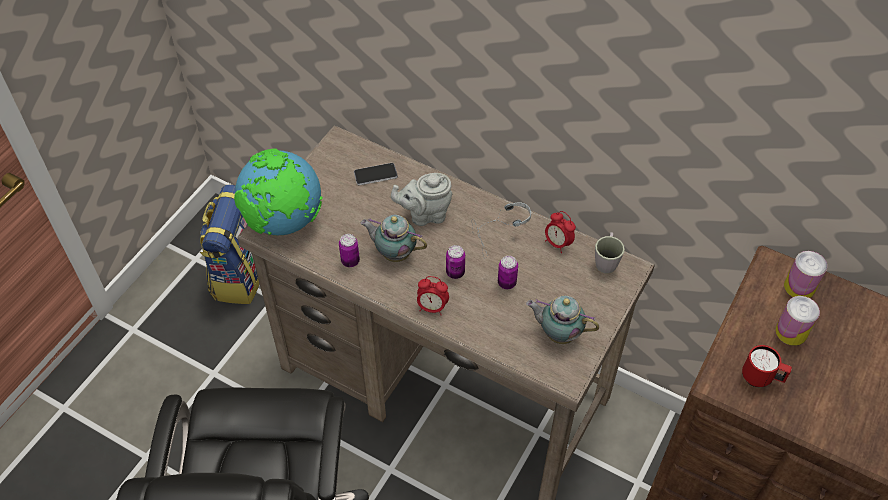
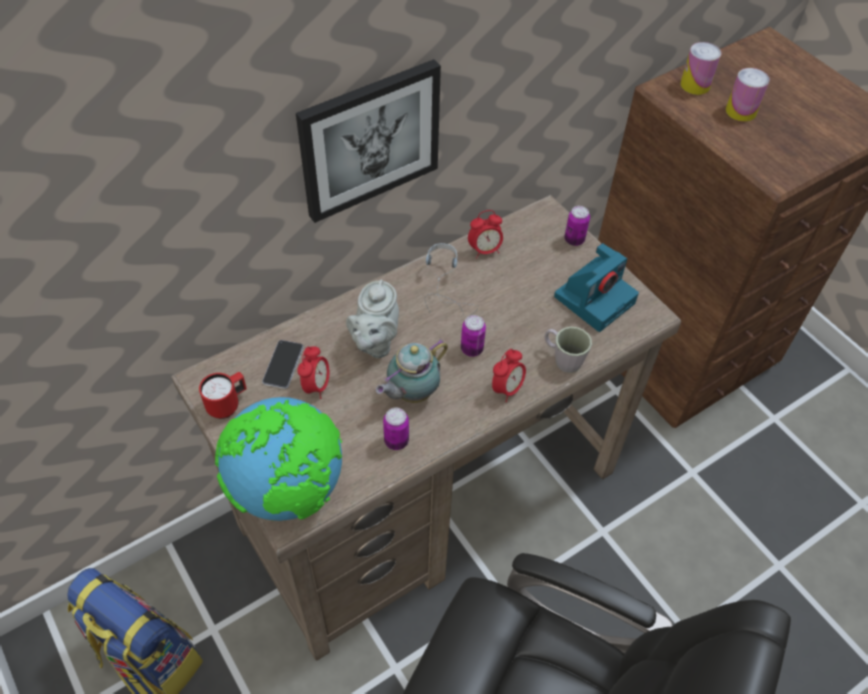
camera: 65 degrees left, 0 degrees up
can [498,256,518,289] -> can moved to [564,206,590,246]
teapot [526,295,599,344] -> camera [554,243,639,332]
grey mug [595,232,625,274] -> grey mug moved to [544,327,592,373]
red mug [742,345,792,387] -> red mug moved to [199,372,247,419]
none -> picture [296,59,441,223]
none -> alarm clock [297,346,330,399]

